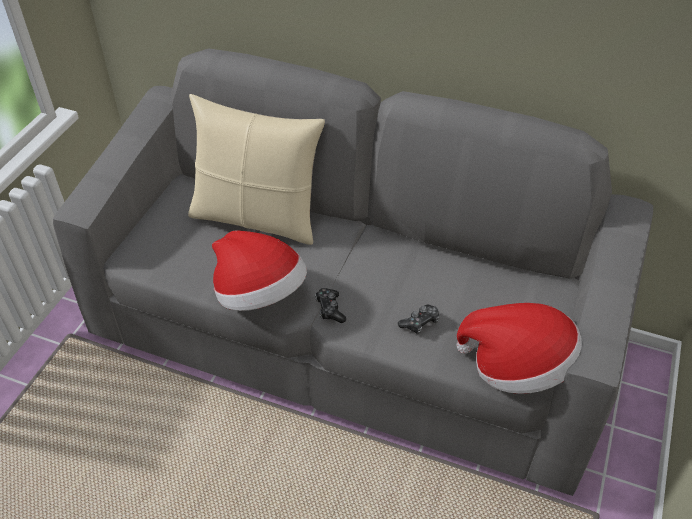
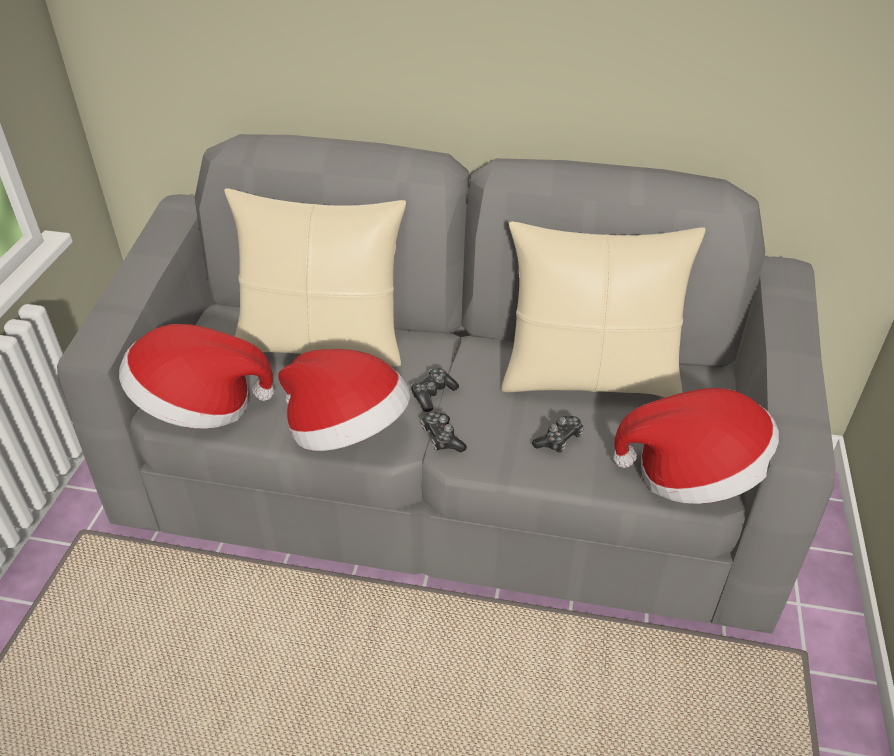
camera: 10 degrees left, 5 degrees down
none -> hat [119,324,274,429]
none -> game controller [411,368,459,412]
none -> beige pillow [501,221,705,397]

